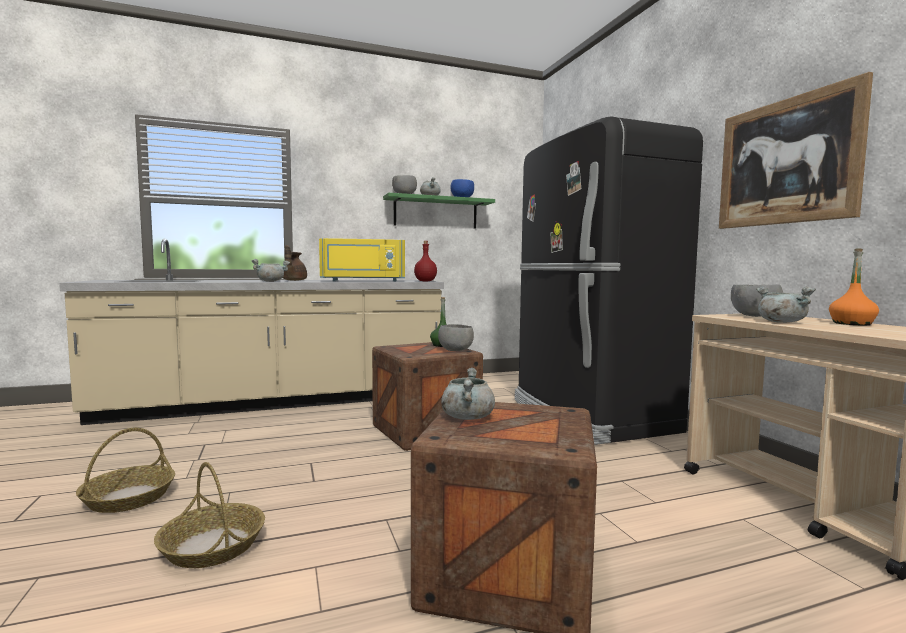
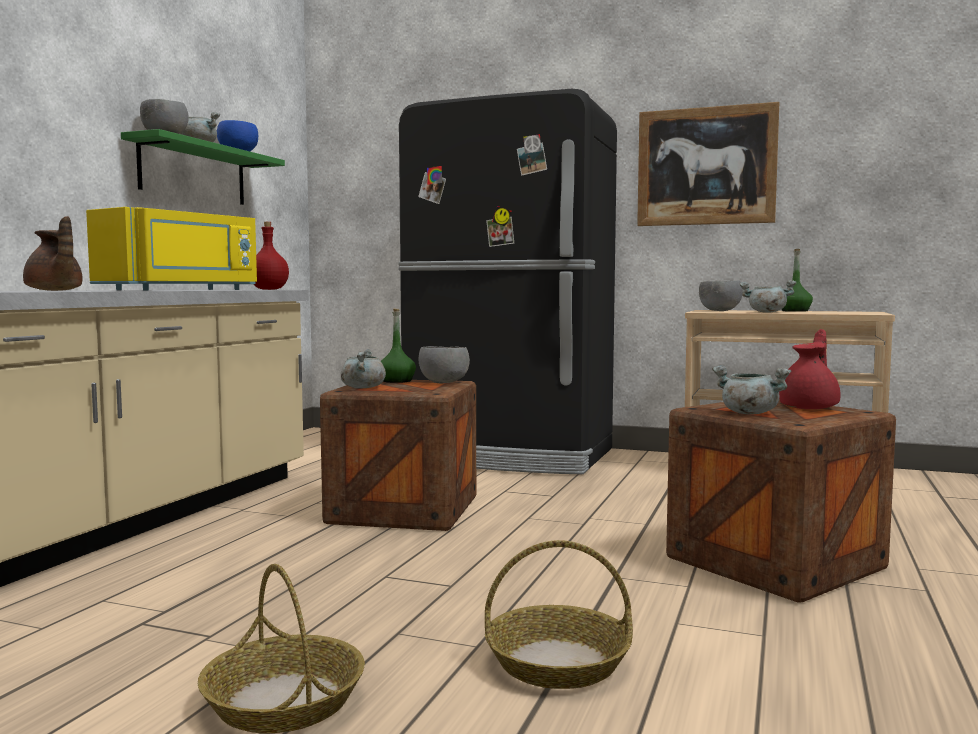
camera: 50 degrees left, 0 degrees up
grey cooking pot [252,259,290,282] -> grey cooking pot moved to [341,349,386,388]
orange bottle [829,248,879,326] -> green bottle [782,249,813,312]
none -> red teapot [779,329,841,409]

